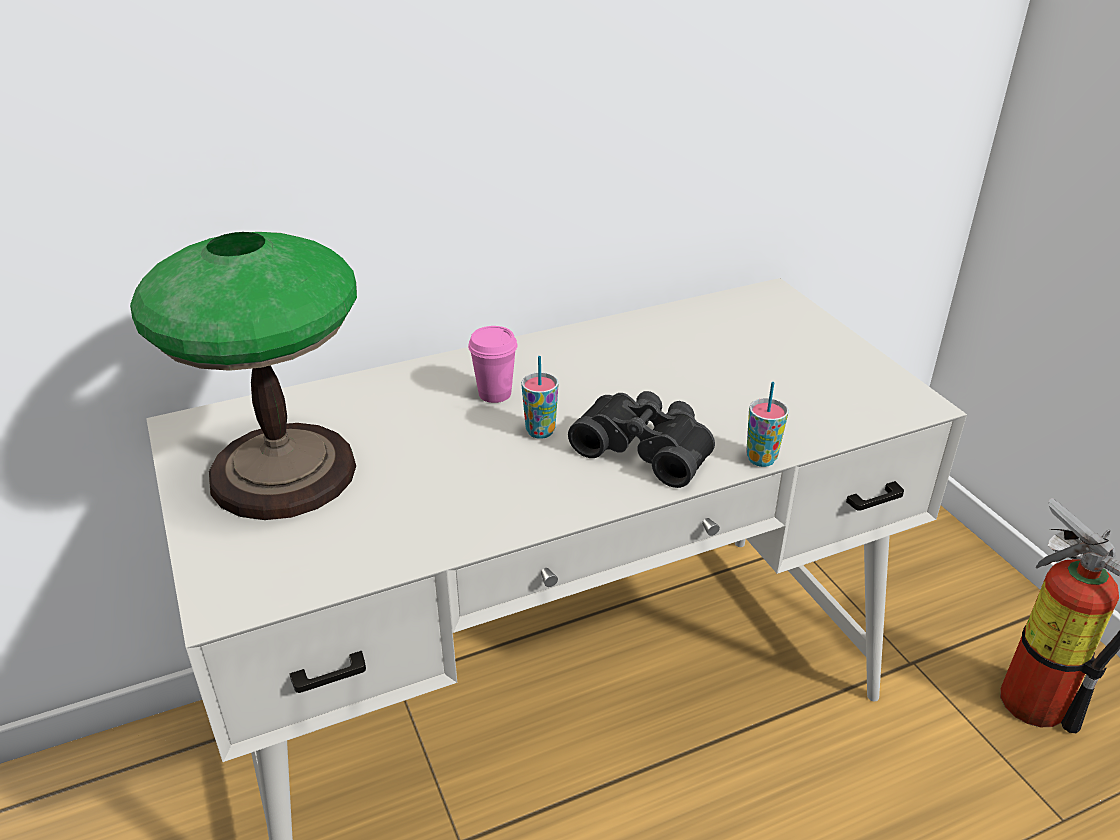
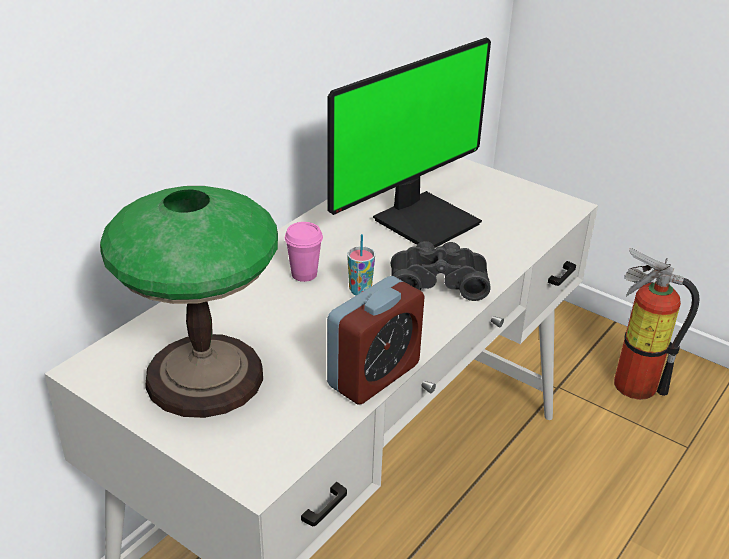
camera: 30 degrees left, 0 degrees up
cup [746,382,789,467] -> none
none -> alarm clock [327,276,425,405]
none -> monitor [328,38,491,248]

